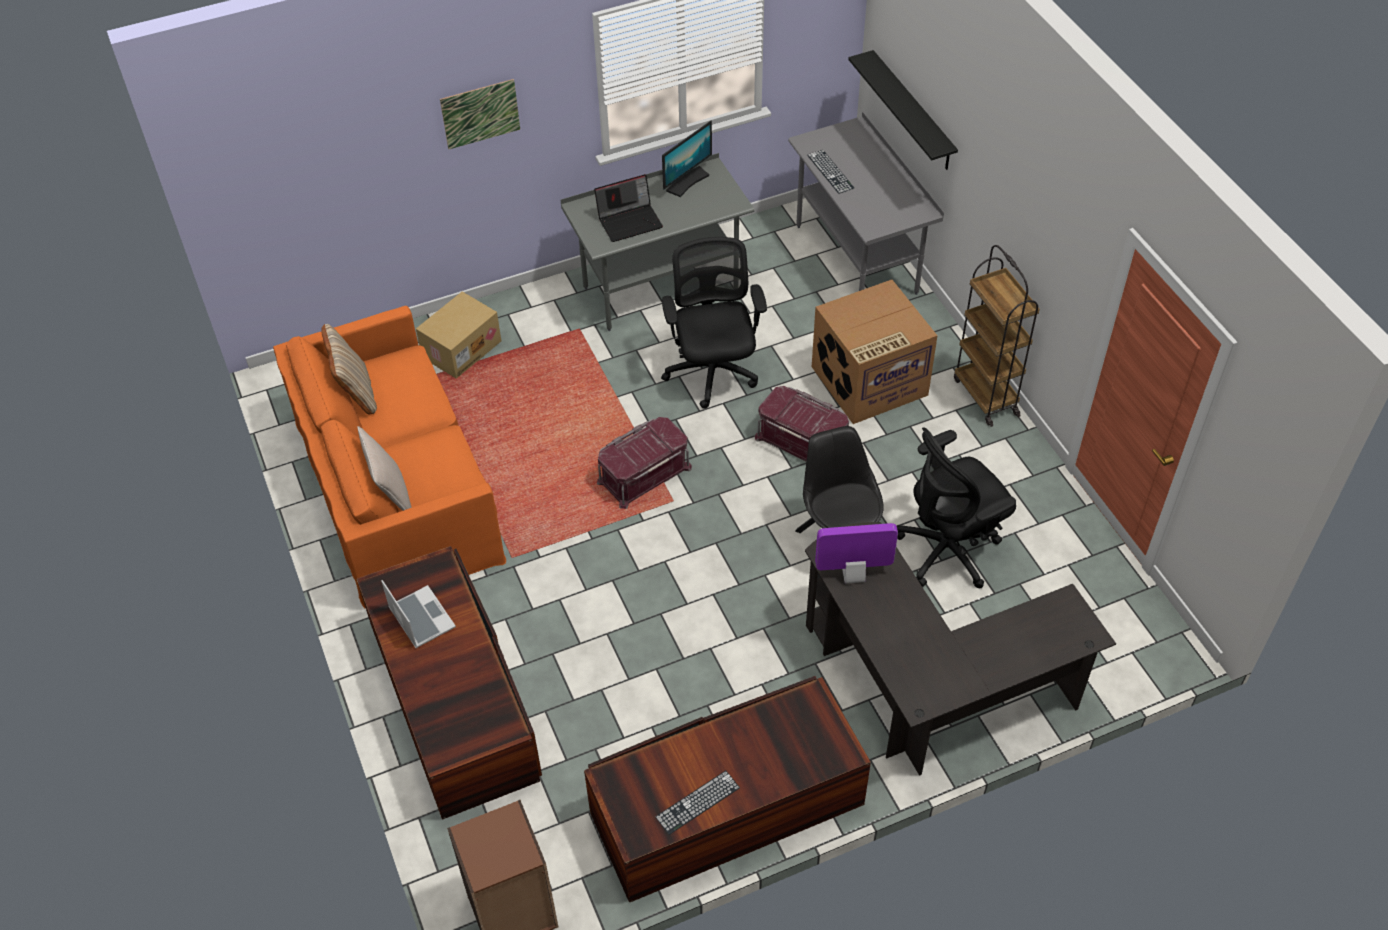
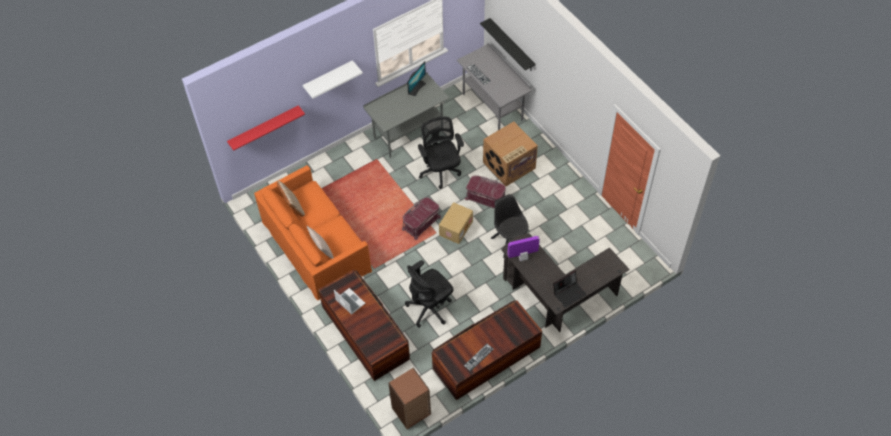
camera: 10 degrees left, 5 degrees up
cardboard box [416,291,501,379] -> cardboard box moved to [439,202,473,244]
picture [440,79,520,149] -> white shelf [303,60,363,99]
laptop [594,174,663,242] -> laptop moved to [553,271,587,308]
black office chair [897,428,1016,588] -> black office chair moved to [405,260,454,328]
brown cart [954,245,1040,427] -> none
none -> red shelf [227,105,305,151]

